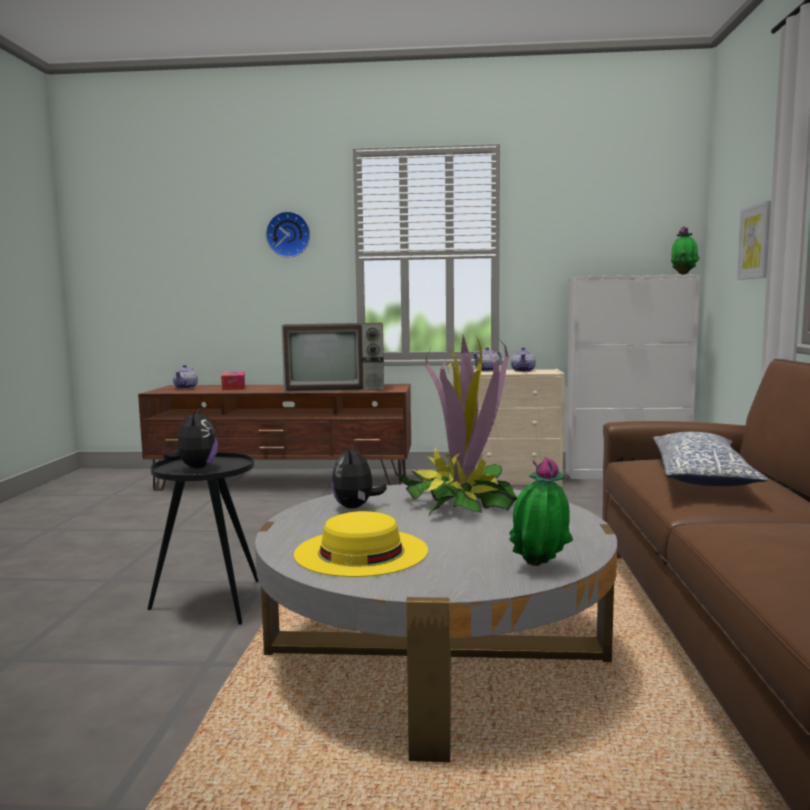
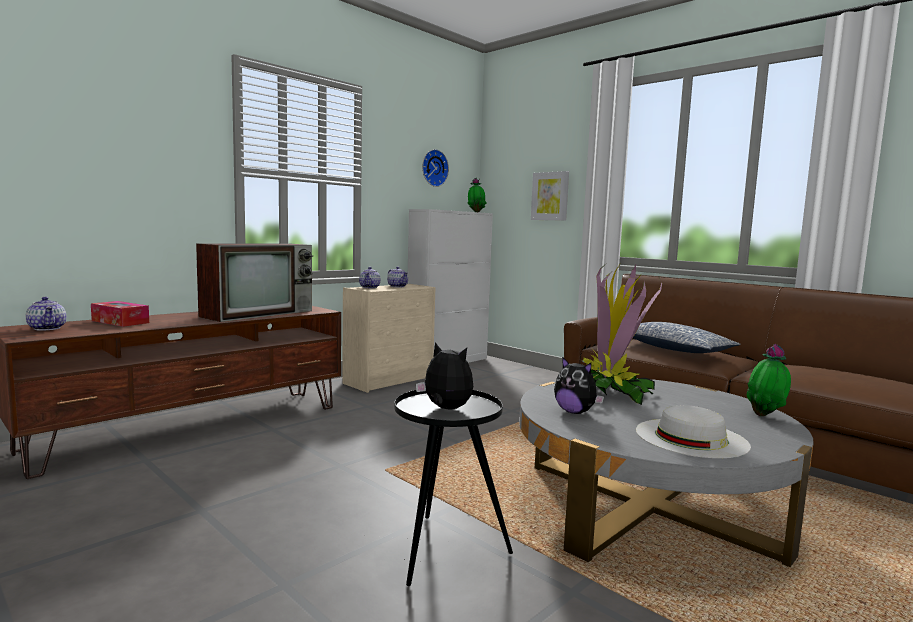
camera: 50 degrees left, 0 degrees up
wall clock [266,211,310,258] -> wall clock moved to [422,149,449,187]
yellow hat [294,511,428,577] -> white hat [636,405,751,458]

